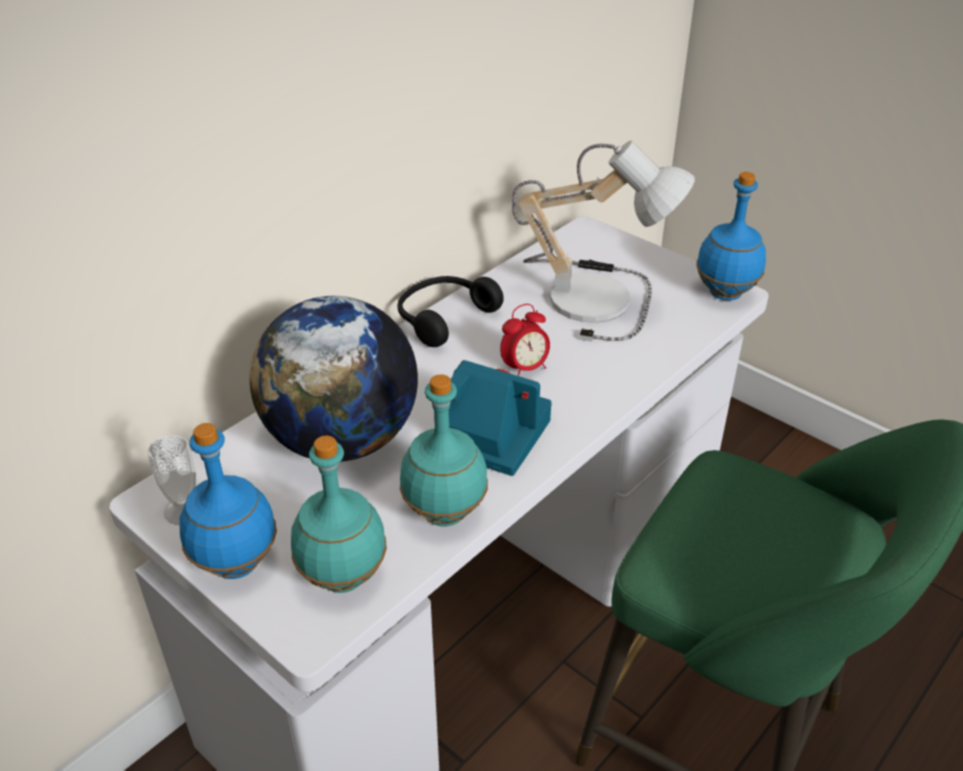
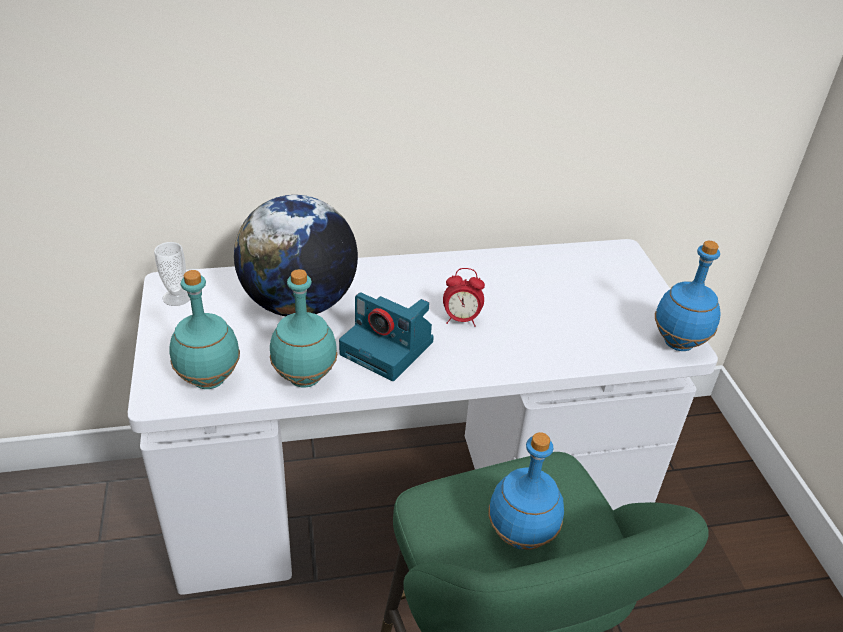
camera: 35 degrees right, 0 degrees up
blue bottle [179,423,277,579] -> blue bottle moved to [489,432,564,550]
black headphones [398,276,504,347] -> none
camera [449,360,552,476] -> camera turned 150 degrees clockwise [339,292,434,381]
table lamp [512,140,695,342] -> none

